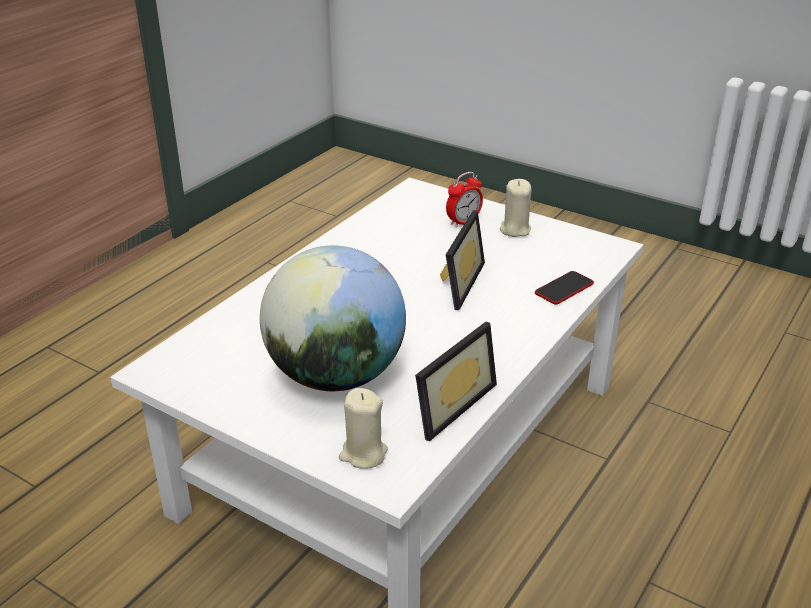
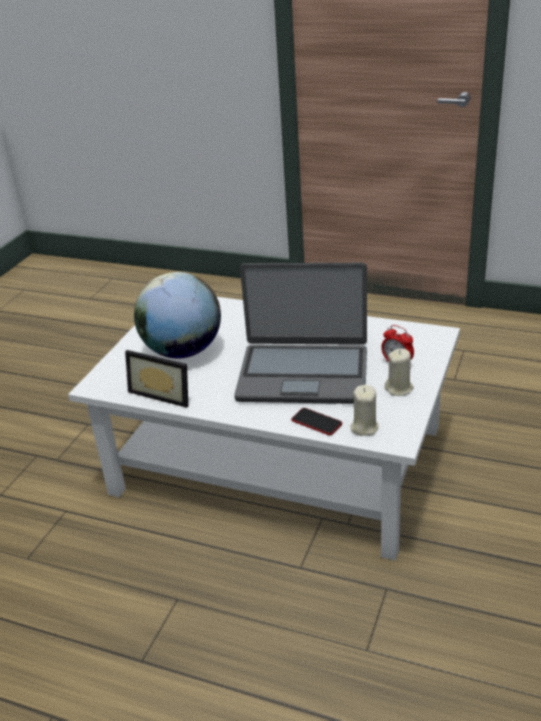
camera: 80 degrees right, 0 degrees up
beige candle [339,388,388,469] -> beige candle moved to [350,385,379,436]
picture frame [440,210,485,310] -> laptop [234,263,367,404]

